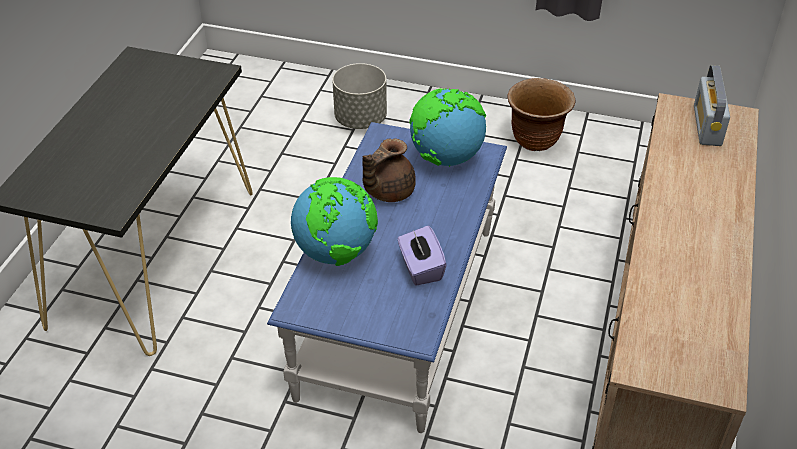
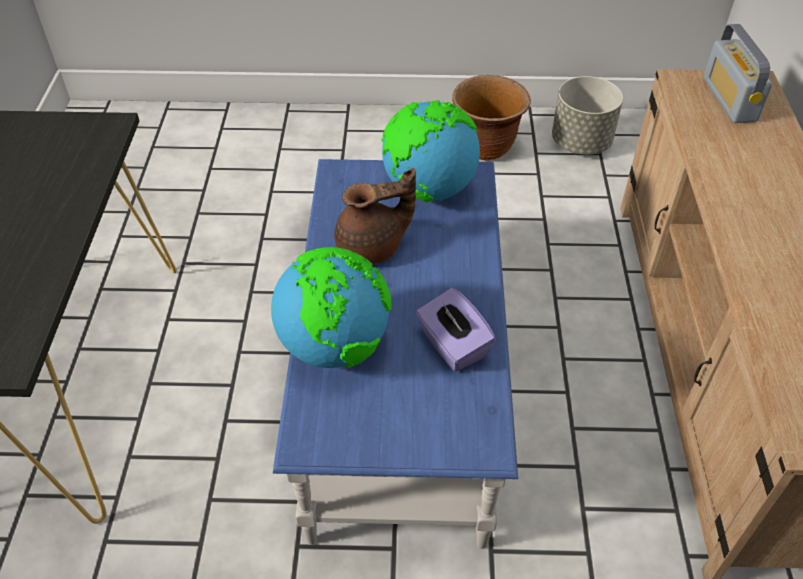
camera: 15 degrees left, 5 degrees up
grey planter [332,63,387,129] -> grey planter moved to [552,76,623,155]
brown teapot [363,138,416,202] -> brown teapot turned 135 degrees counterclockwise [335,168,416,264]

